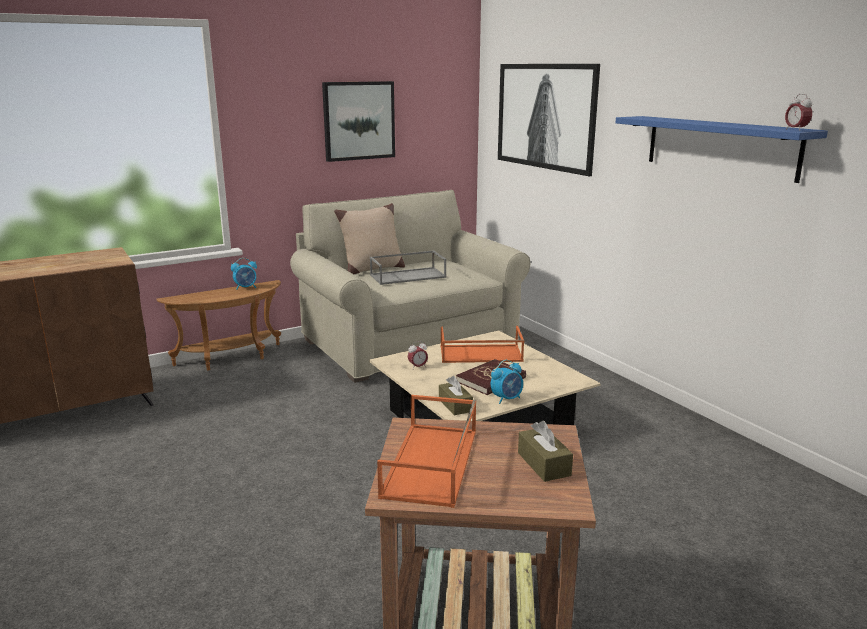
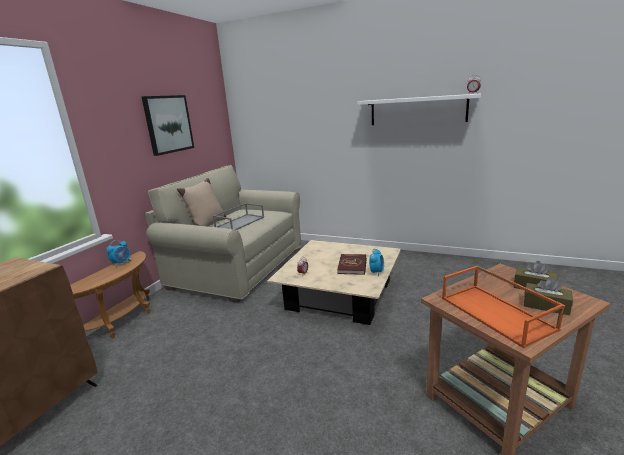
camera: 35 degrees left, 0 degrees up
brown tissue box [439,376,473,415] -> brown tissue box moved to [524,277,573,315]
orange tray [441,326,524,363] -> none
picture [498,64,600,176] -> none
blue shelf [616,116,828,183] -> white shelf [357,93,481,125]

